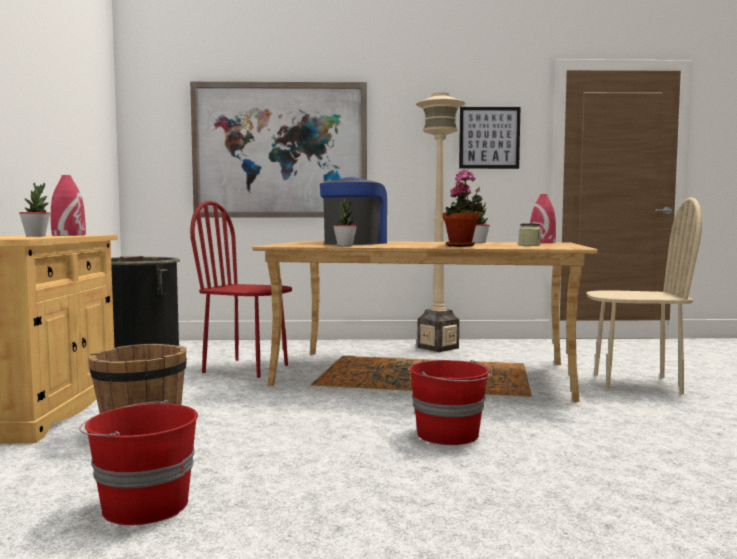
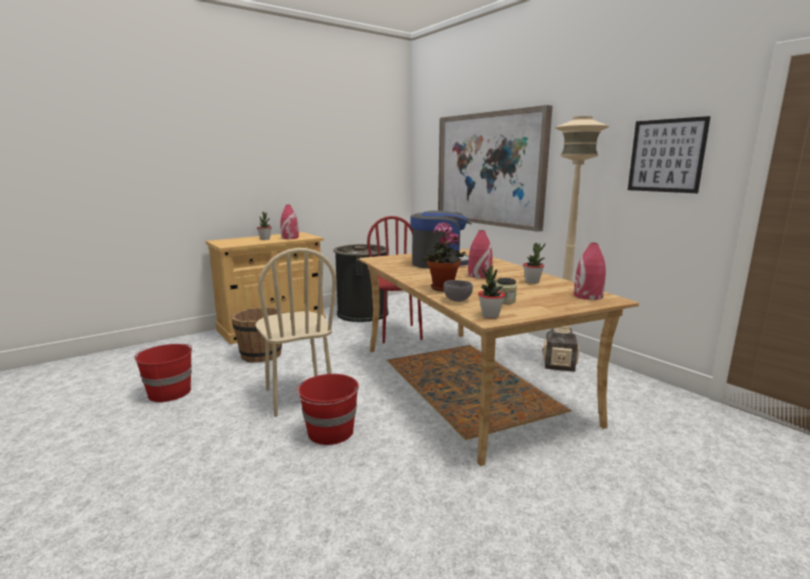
camera: 55 degrees right, 10 degrees up
potted plant [333,199,357,246] -> potted plant moved to [478,266,505,318]
beige chair [587,197,702,395] -> beige chair moved to [256,248,337,417]
none -> grey bowl [443,280,473,302]
none -> red vase [468,230,492,279]

